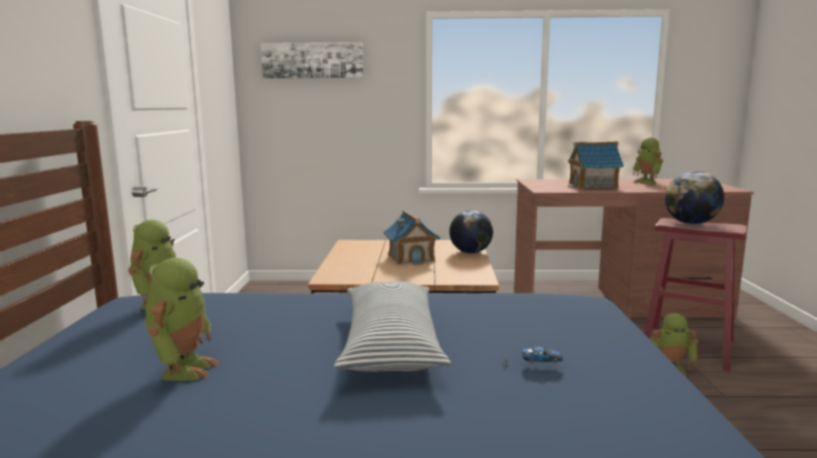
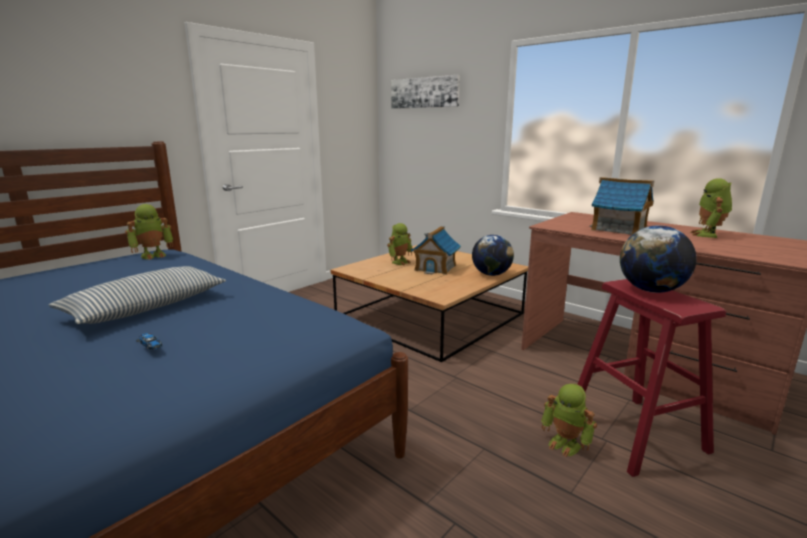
camera: 40 degrees right, 5 degrees up
toy robot [145,258,219,381] -> toy robot moved to [387,223,413,265]

